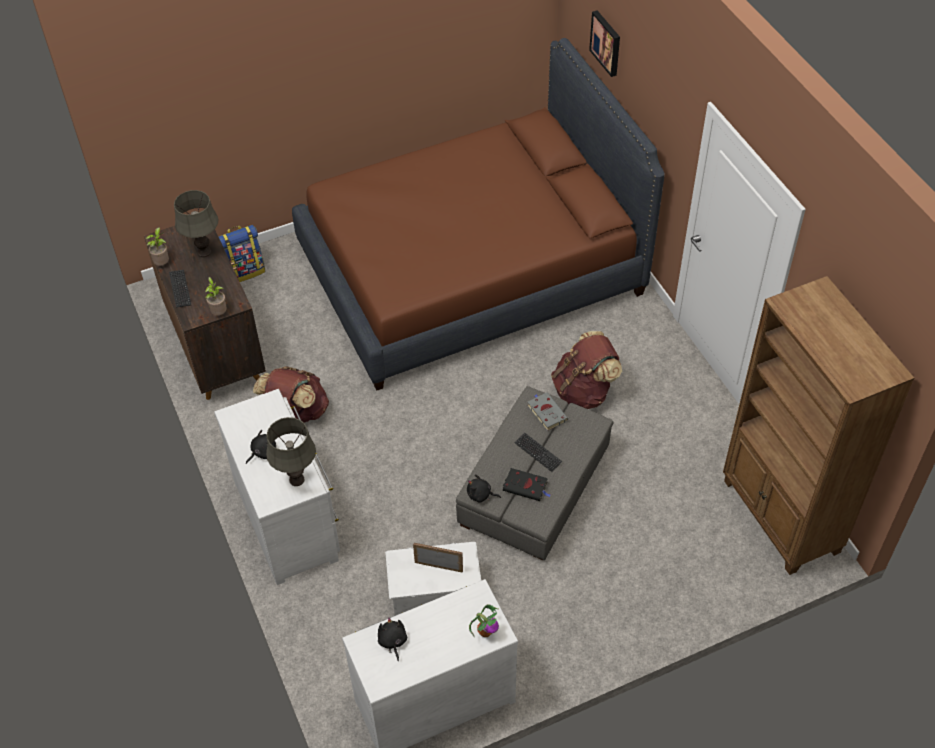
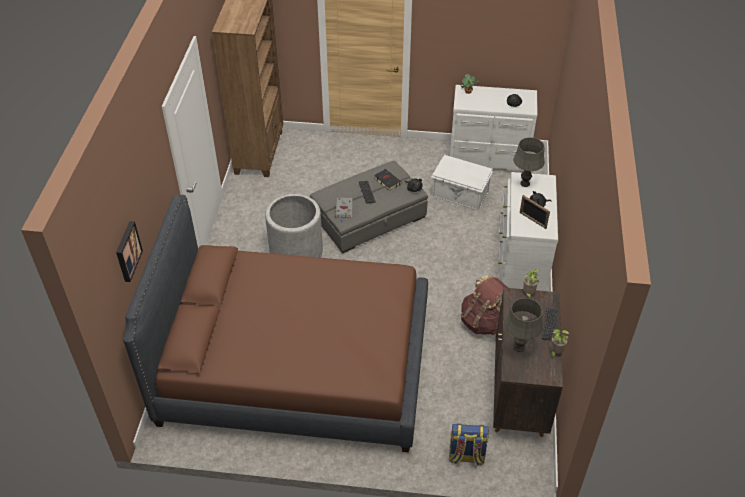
camera: 150 degrees left, 5 degrees down
picture frame [413,543,463,573] -> picture frame moved to [520,195,550,229]
brown backpack [551,331,622,409] -> grey planter [265,194,323,258]

